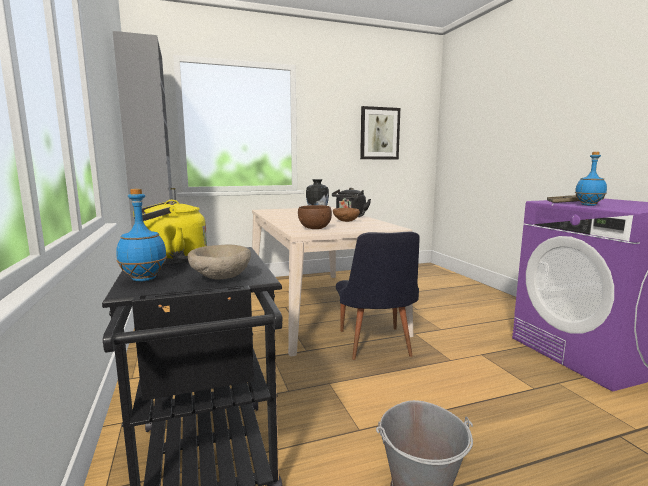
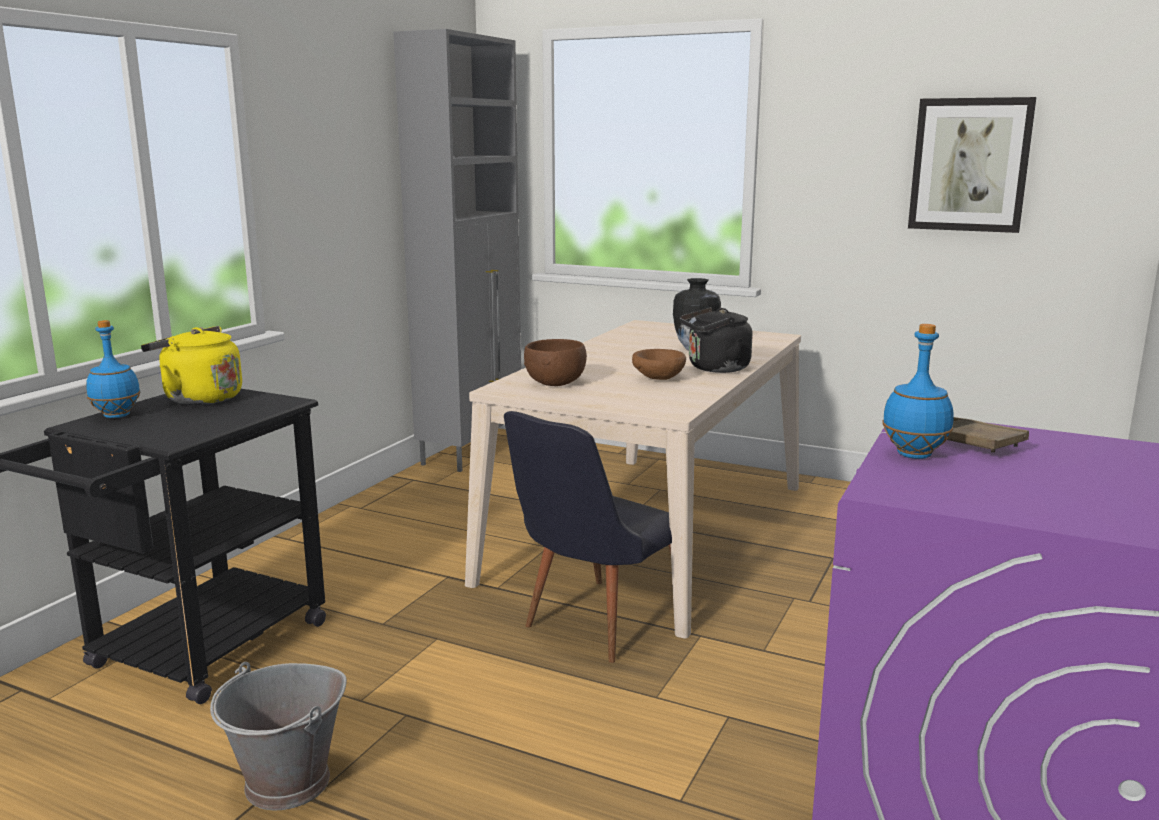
camera: 45 degrees right, 5 degrees up
beige bowl [188,245,251,279] -> none

